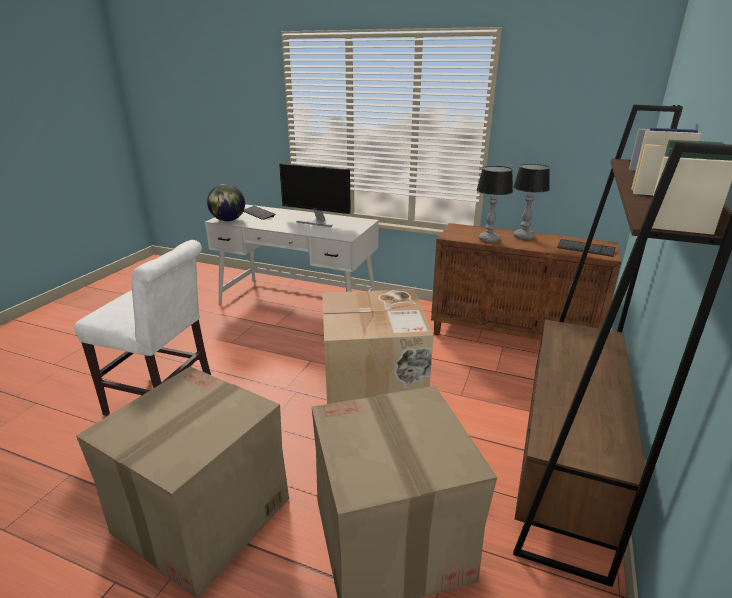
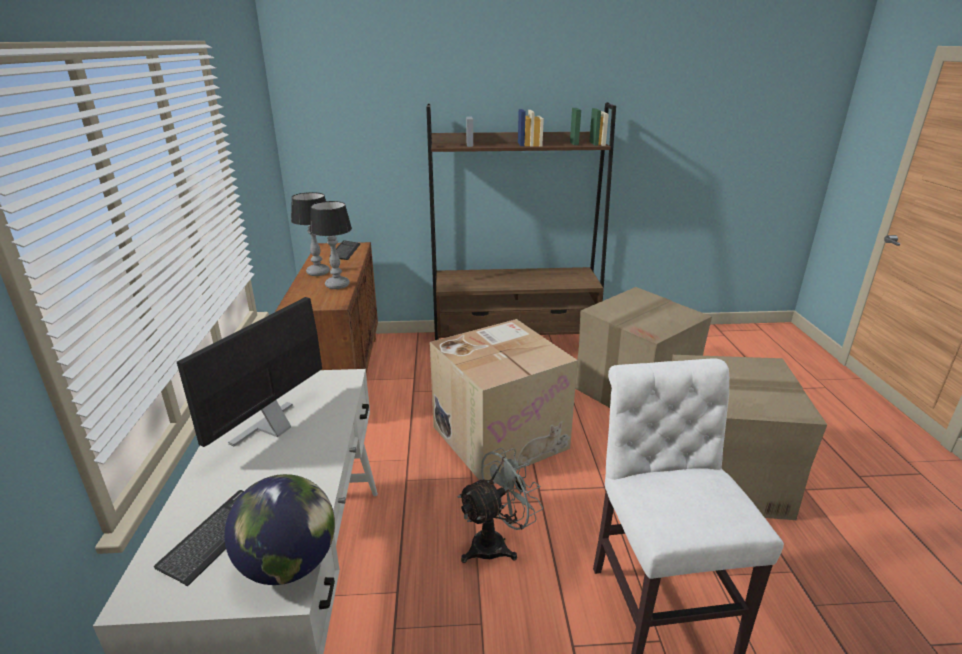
camera: 115 degrees left, 0 degrees up
monitor [279,163,351,227] -> monitor turned 150 degrees counterclockwise [177,297,322,447]
none -> grey fan [457,448,543,563]

